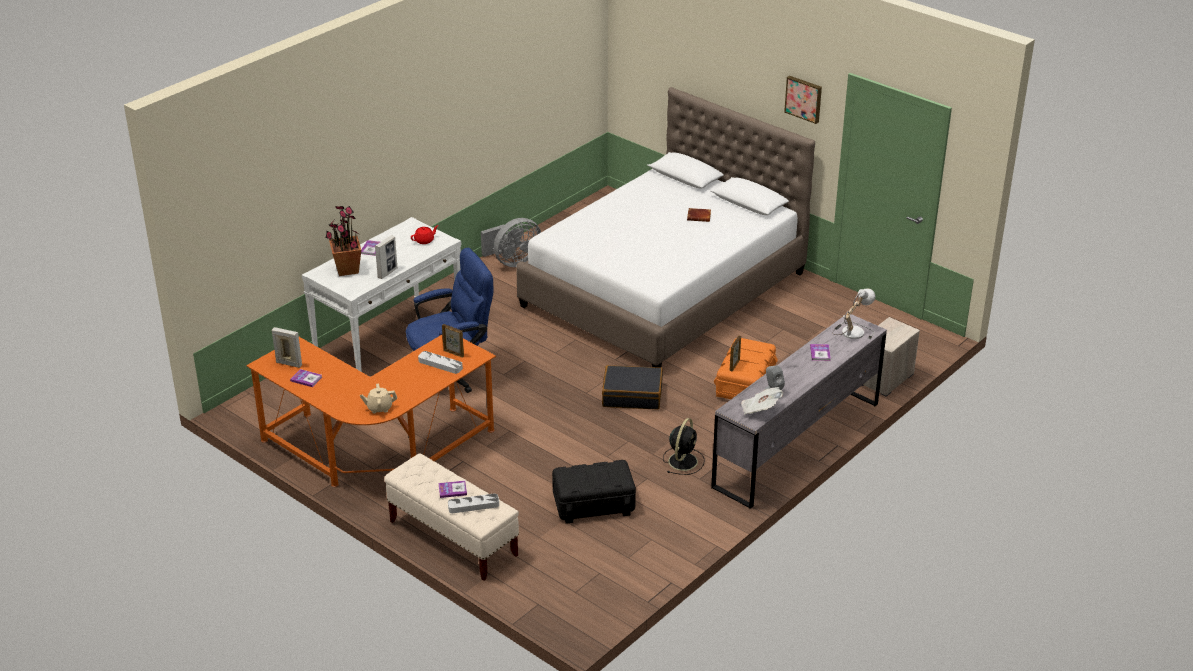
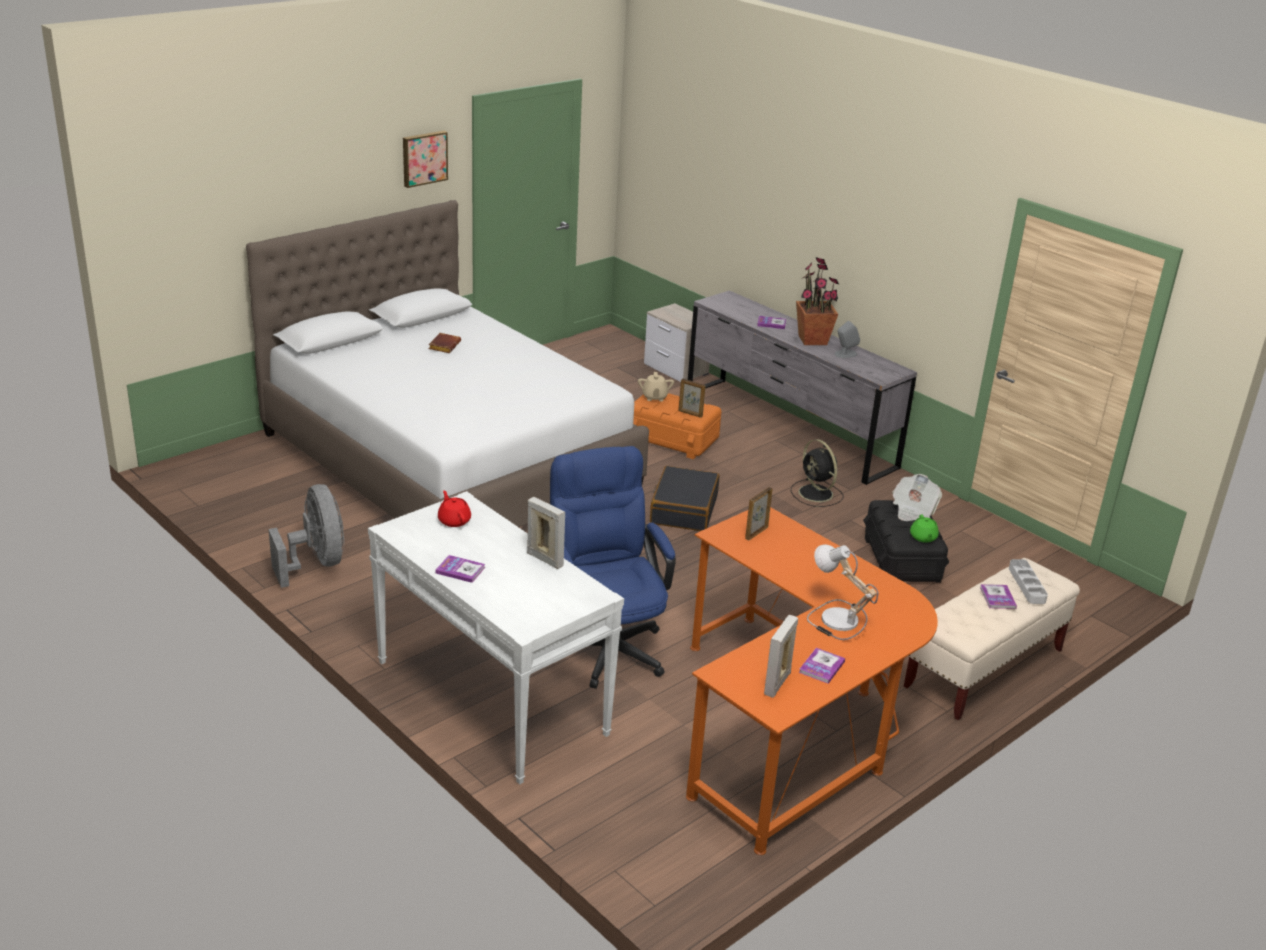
camera: 85 degrees left, 5 degrees down
potted plant [326,206,361,276] -> potted plant moved to [796,257,839,345]
beige teapot [360,384,397,414] -> beige teapot moved to [638,372,674,401]
grey tray [418,351,463,374] -> none
black fan [663,418,705,475] -> black fan turned 150 degrees counterclockwise [791,439,843,507]
newspaper [741,387,783,414] -> newspaper moved to [892,474,942,521]
table lamp [832,288,875,339] -> table lamp moved to [807,544,878,640]
none -> green teapot [910,514,939,543]

